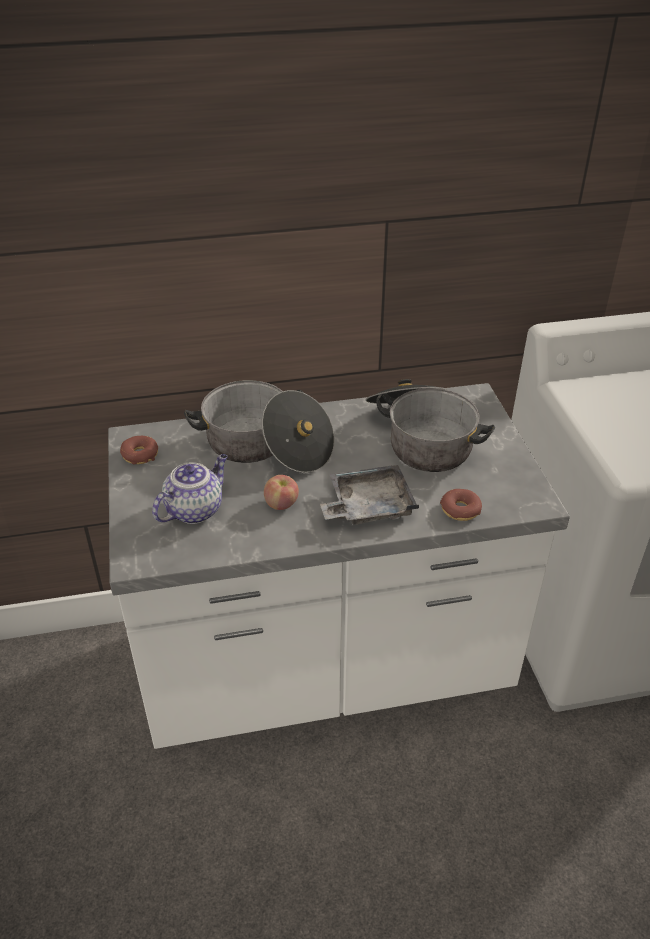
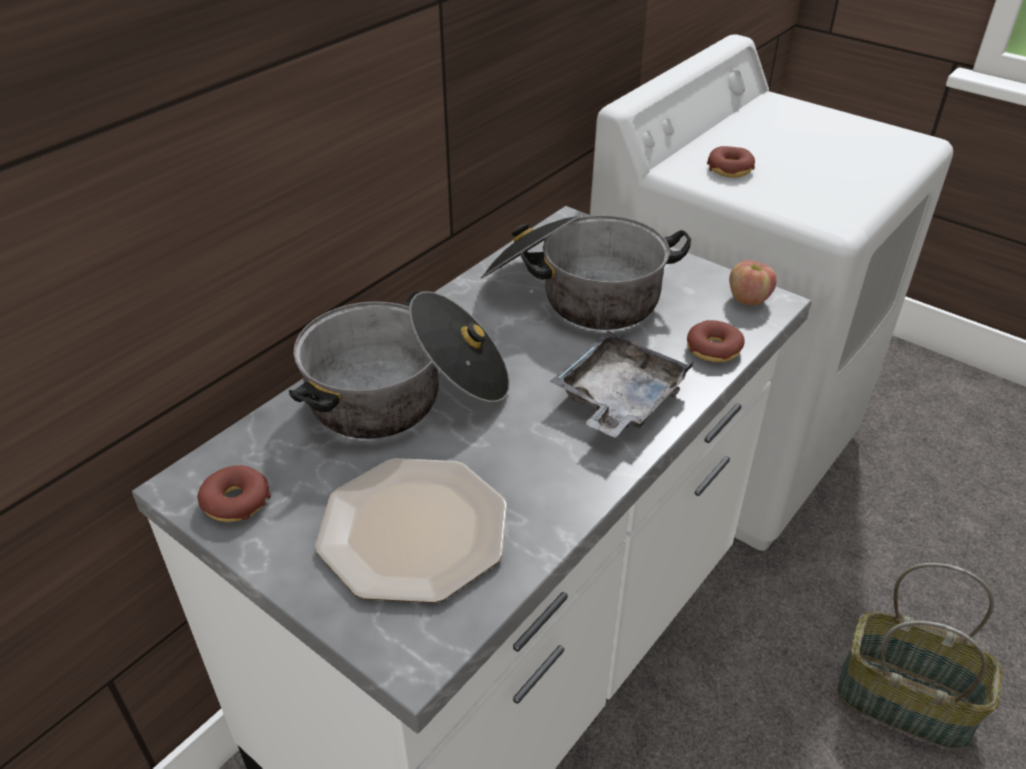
camera: 40 degrees left, 0 degrees up
teapot [152,454,228,524] -> plate [315,458,507,603]
apple [264,475,299,510] -> apple moved to [729,260,777,305]
none -> donut [707,146,755,178]
none -> basket [837,563,1002,750]

